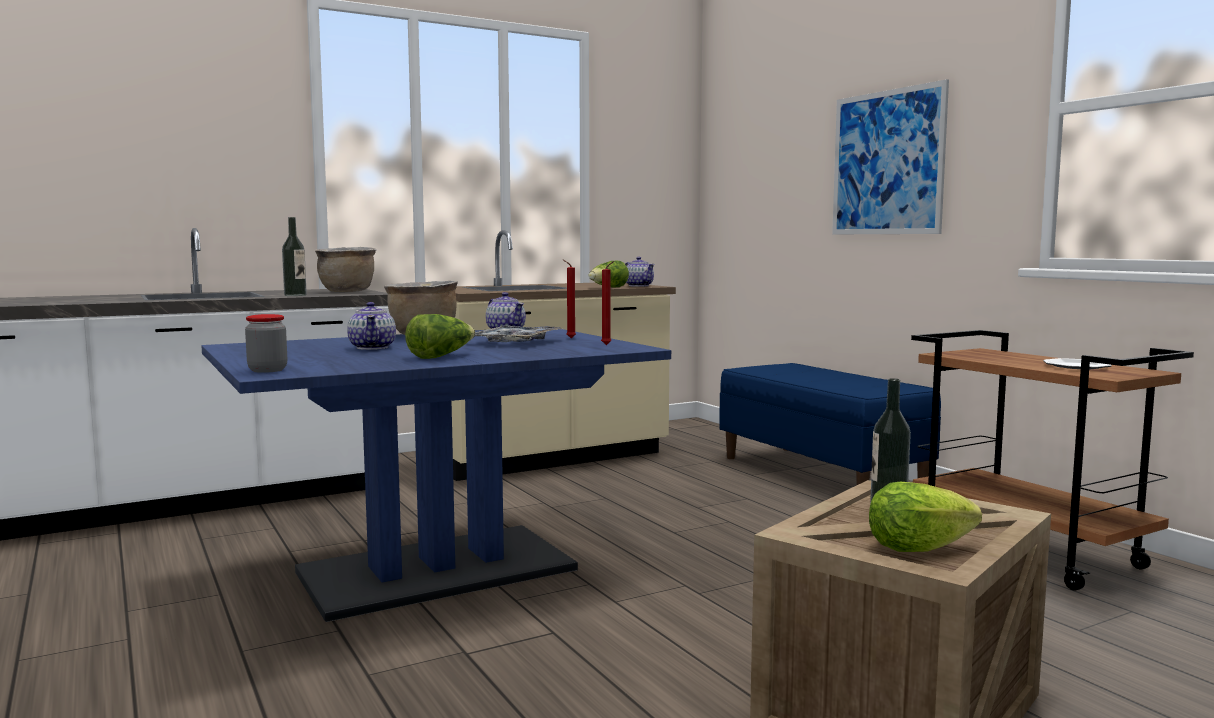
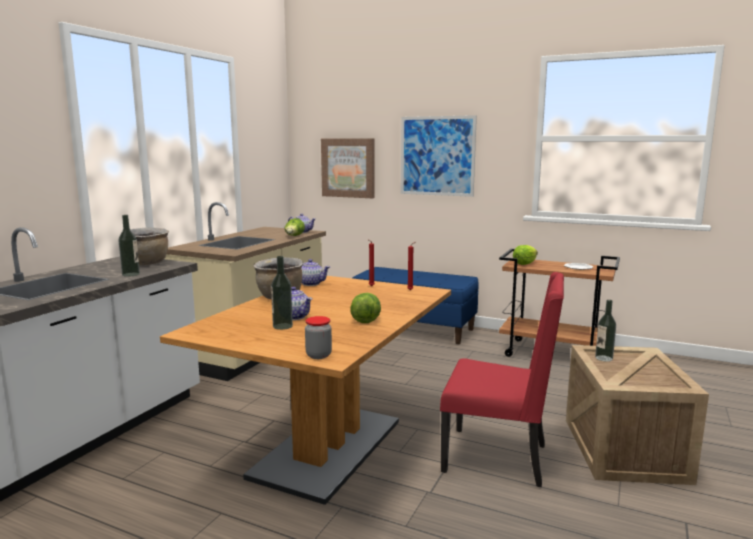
camera: 35 degrees left, 5 degrees up
blue dining table [201,326,671,622] -> brown dining table [160,276,451,505]
tray [474,325,562,342] -> none
lettuce [869,481,982,552] -> lettuce moved to [513,245,538,265]
none -> bottle [271,256,293,330]
none -> picture [321,138,374,198]
none -> red chair [440,272,564,487]

